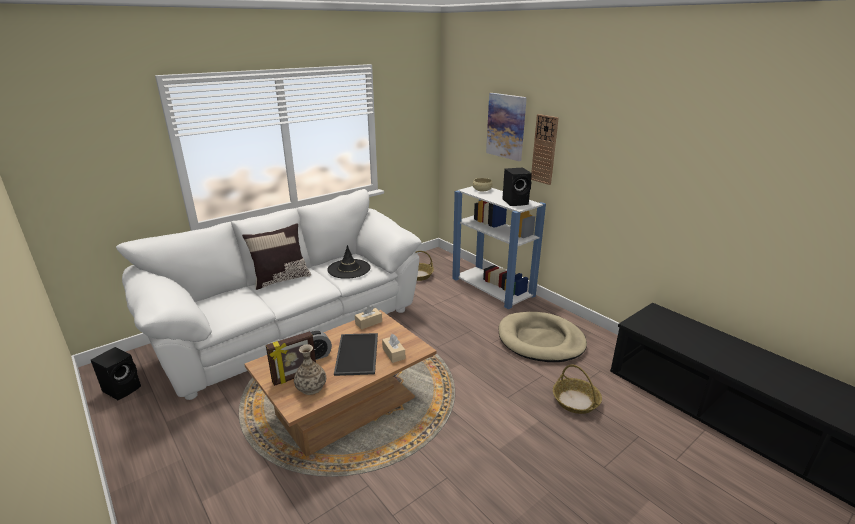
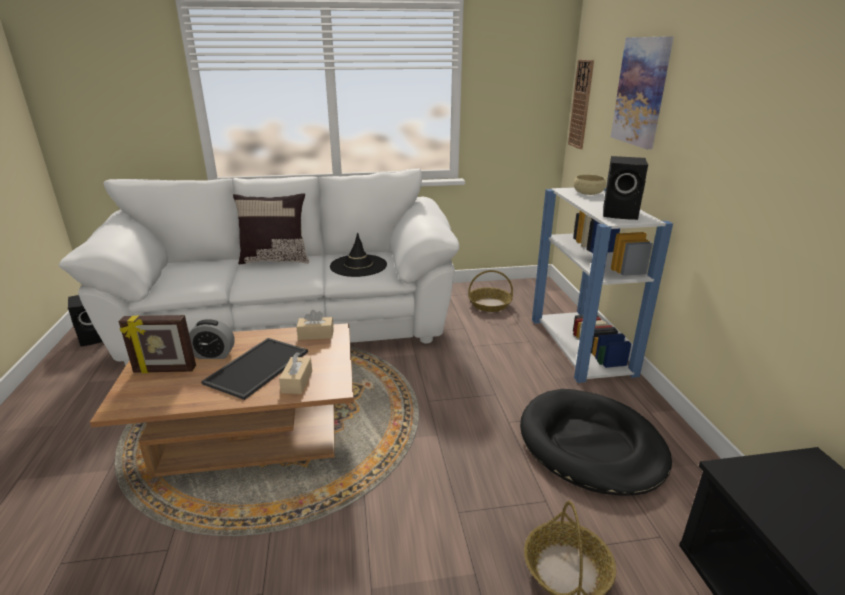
camera: 30 degrees right, 0 degrees up
vase [294,344,326,395] -> none
beige dog bed [499,312,587,362] -> black dog bed [520,389,672,496]
wall clock [531,114,559,185] -> wall clock moved to [568,59,594,149]

